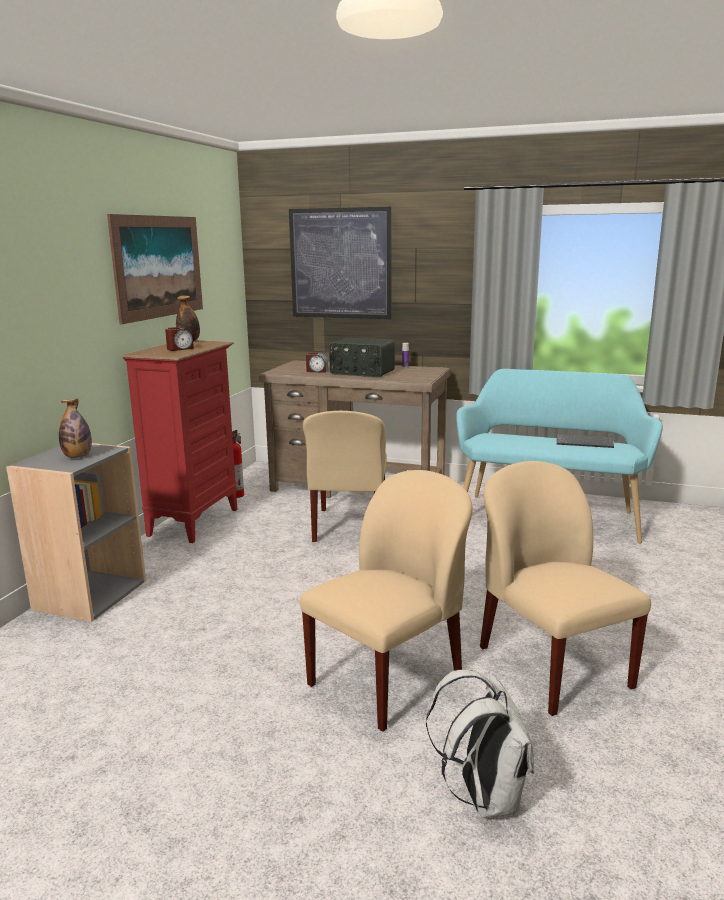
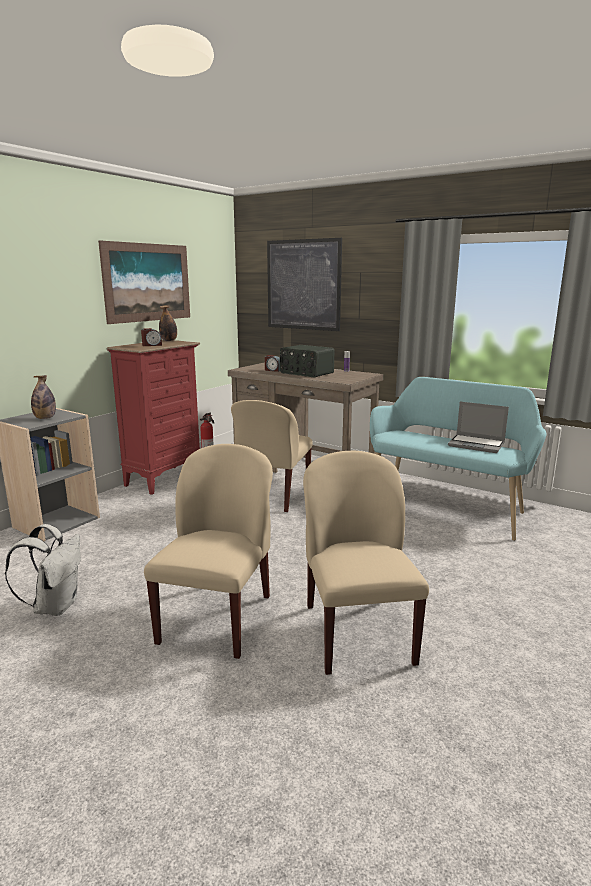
camera: 15 degrees right, 0 degrees up
beige chair [300,470,473,731] -> beige chair turned 45 degrees counterclockwise [144,444,273,659]
white backpack [426,670,534,818] -> white backpack moved to [5,524,81,616]
keyboard [557,434,614,448] -> laptop [448,402,509,453]

